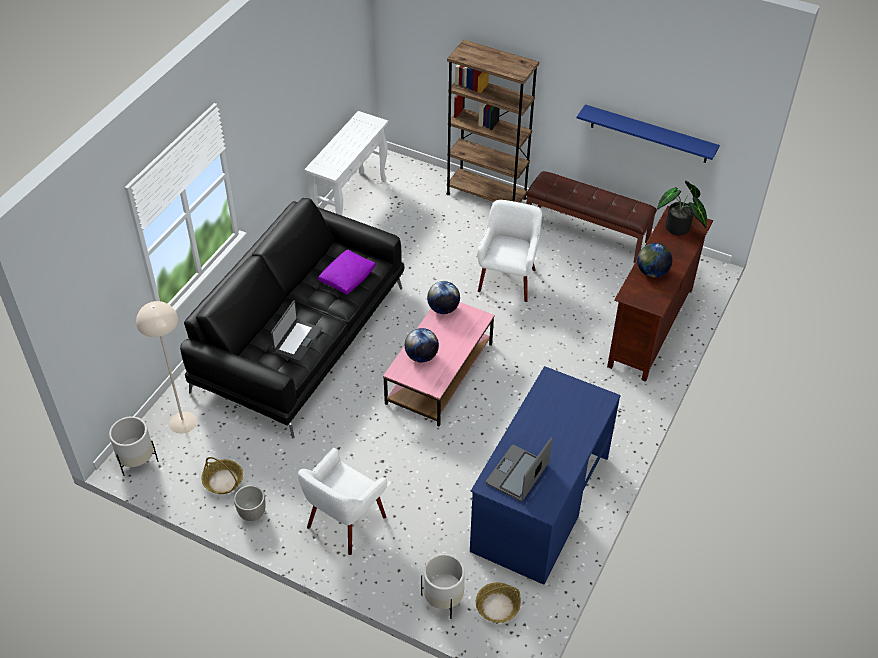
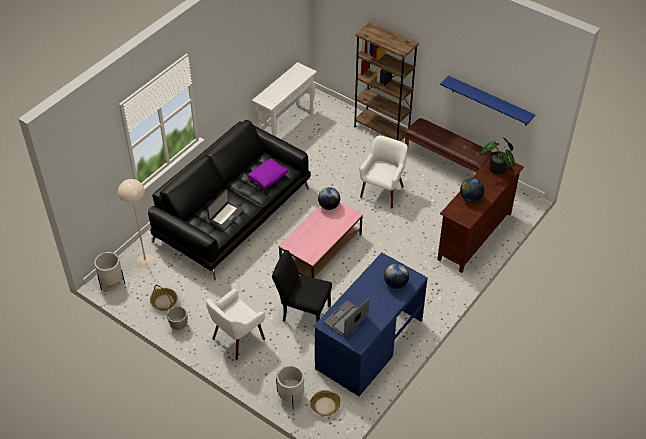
camera: 10 degrees right, 0 degrees up
globe [405,328,439,362] -> globe moved to [384,263,409,289]
none -> black chair [272,250,332,323]

